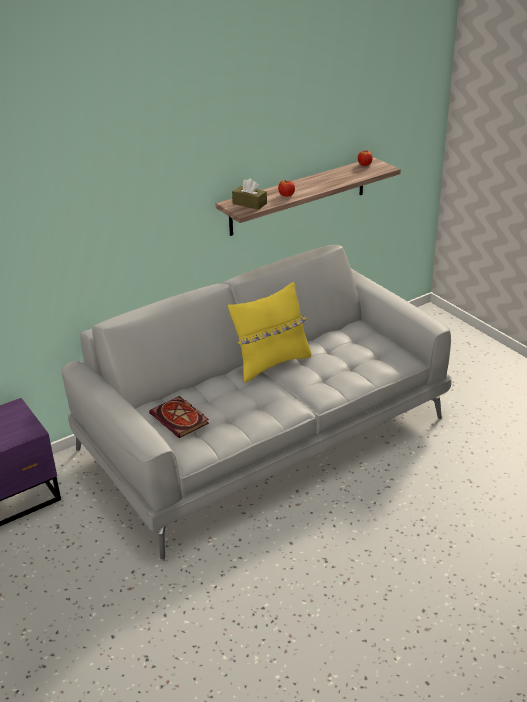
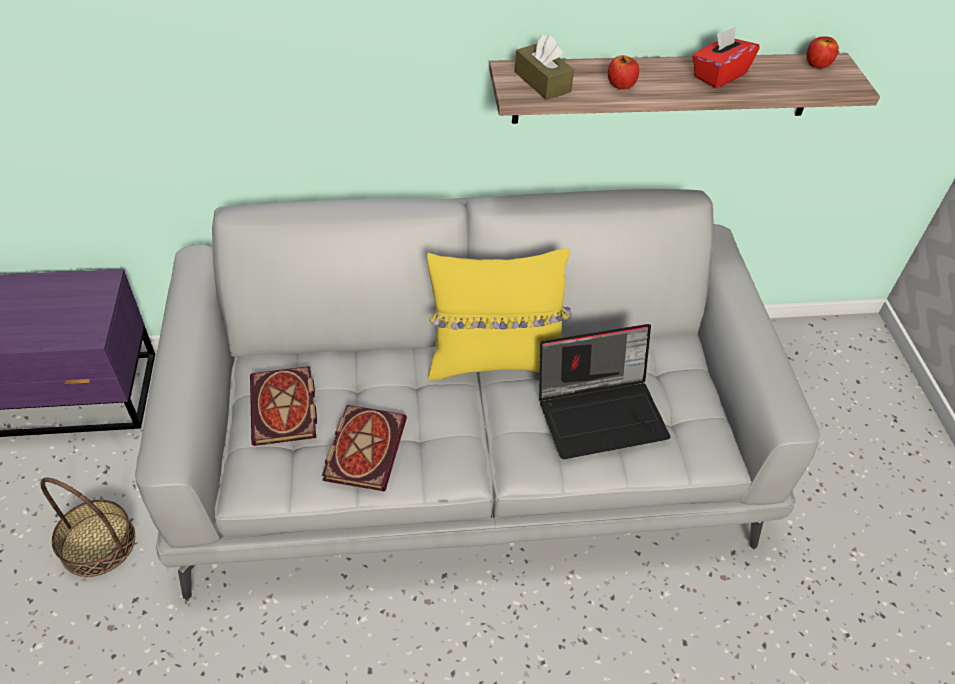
camera: 25 degrees right, 15 degrees up
none -> basket [40,478,135,577]
none -> book [322,405,407,491]
none -> laptop [539,324,670,459]
none -> red tissue box [693,27,760,88]

